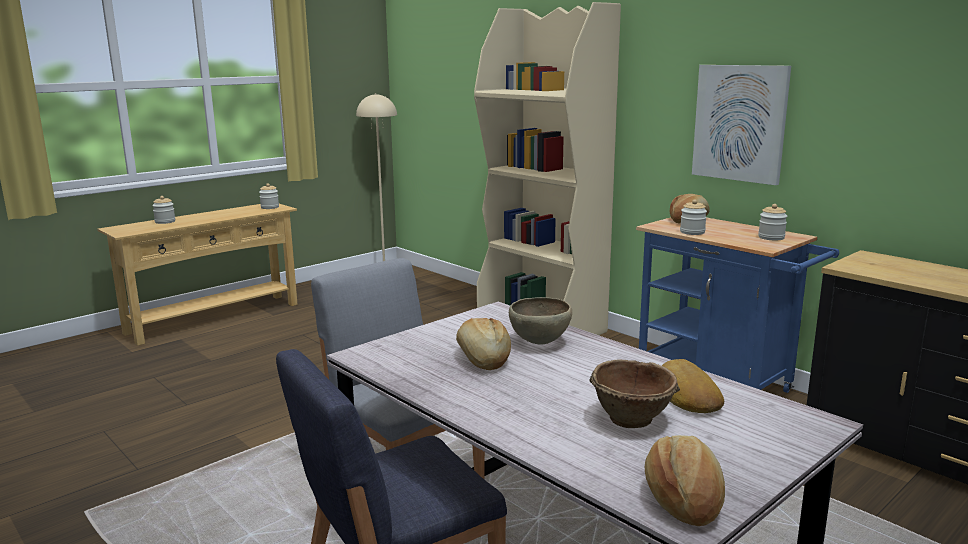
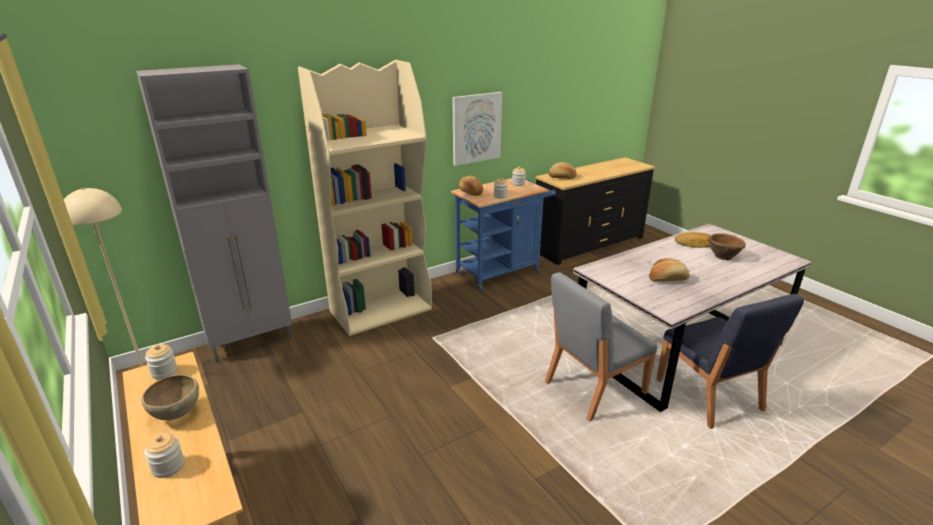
camera: 80 degrees left, 10 degrees up
brown bowl [509,297,572,345] -> brown bowl moved to [142,375,199,420]
bread [645,435,725,526] -> bread moved to [548,162,577,179]
none -> grey cabinet [136,64,292,362]

